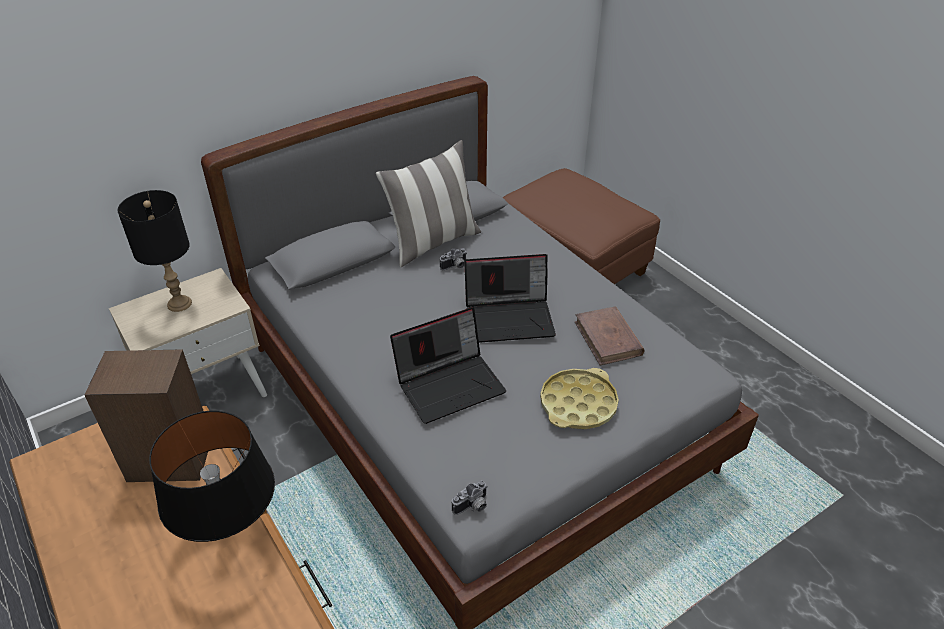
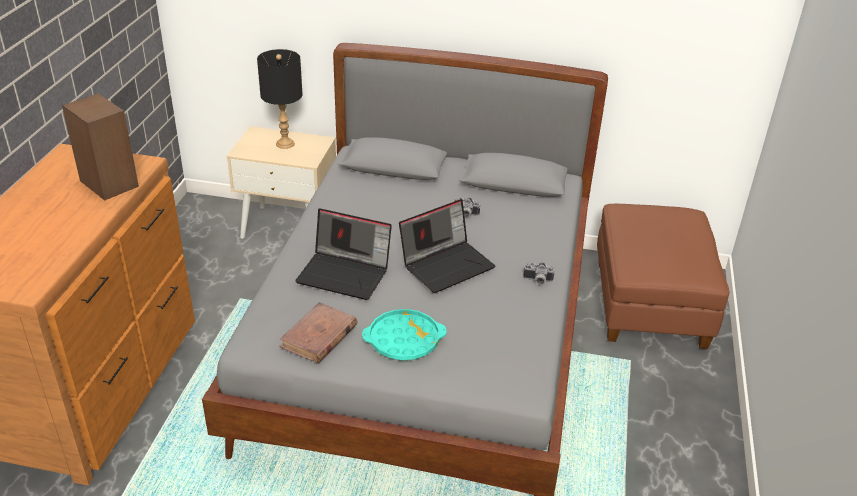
camera: 45 degrees right, 5 degrees down
black table lamp [149,410,275,542] -> none
pillow [376,140,481,267] -> none
camera [452,480,488,515] -> camera moved to [523,262,555,284]
laptop [464,254,556,343] -> laptop turned 75 degrees counterclockwise [399,199,495,293]
yellow tray [540,368,619,429] -> turquoise tray [362,309,447,360]
brown book [575,306,645,365] -> brown book moved to [279,302,357,363]

